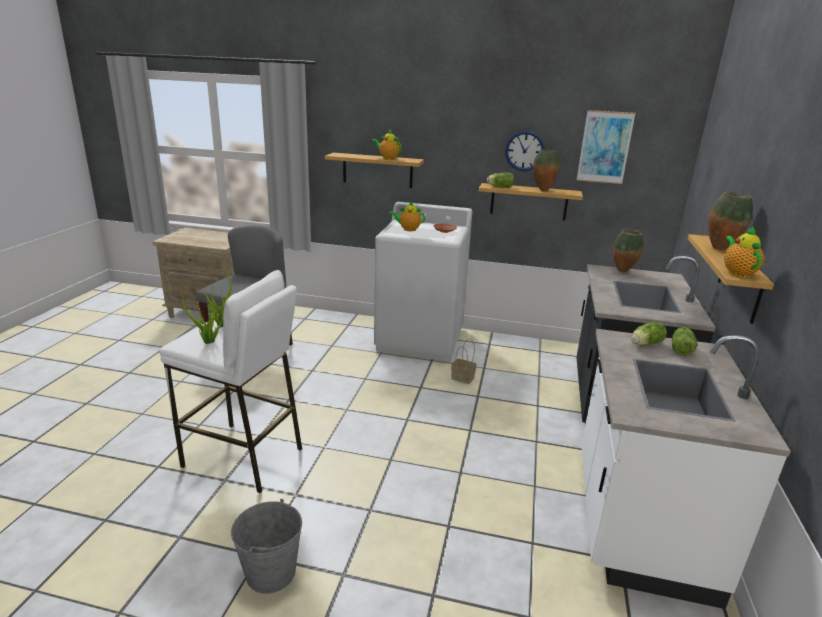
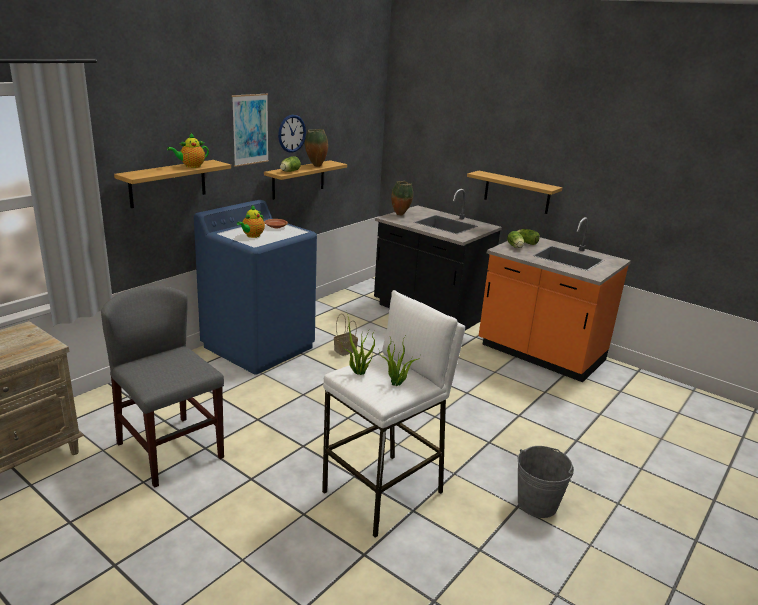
camera: 65 degrees left, 0 degrees up
white washing machine [374,202,473,361] -> blue washing machine [194,200,317,375]
picture [577,110,636,184] -> picture moved to [232,94,269,167]
white counter [581,329,791,609] -> orange counter [479,217,631,382]
vase [708,192,753,250] -> none
teapot [724,226,764,278] -> none

